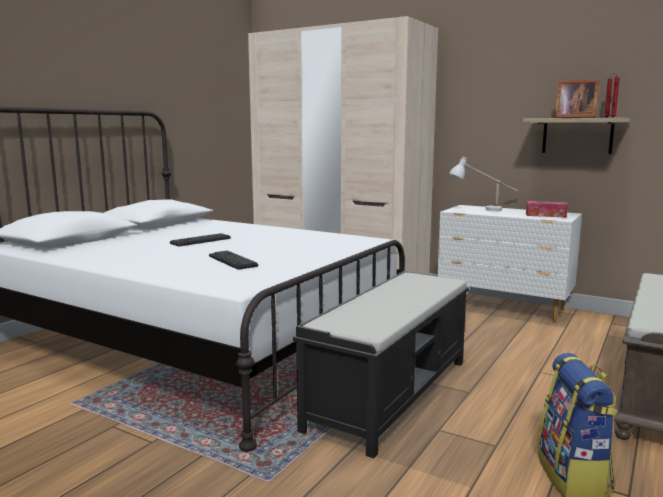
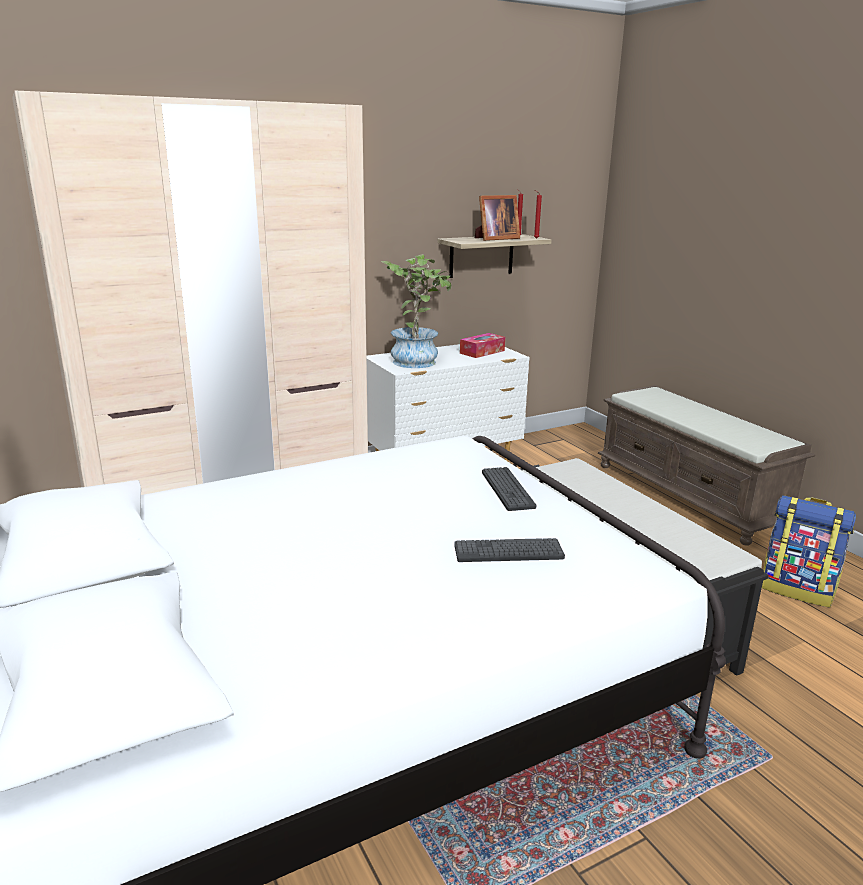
camera: 60 degrees left, 10 degrees up
keyboard [170,233,231,246] -> keyboard moved to [482,467,536,511]
white table lamp [449,156,518,211] -> potted plant [381,254,452,368]

